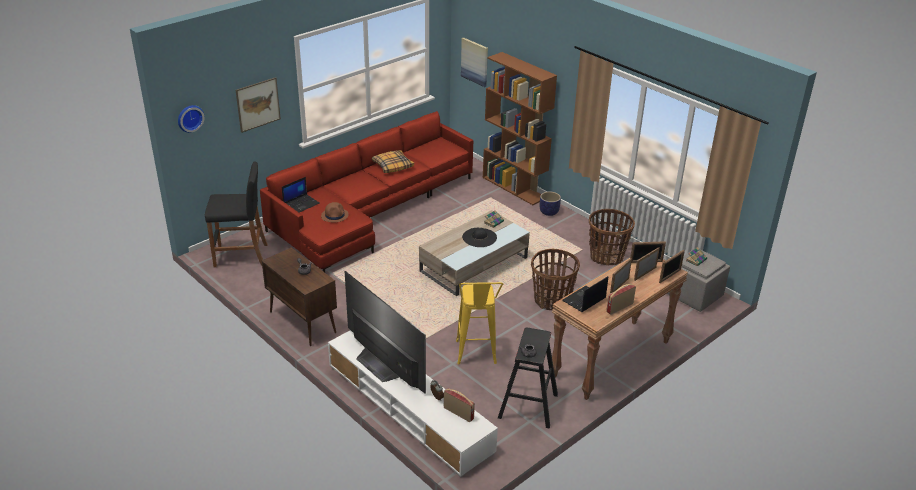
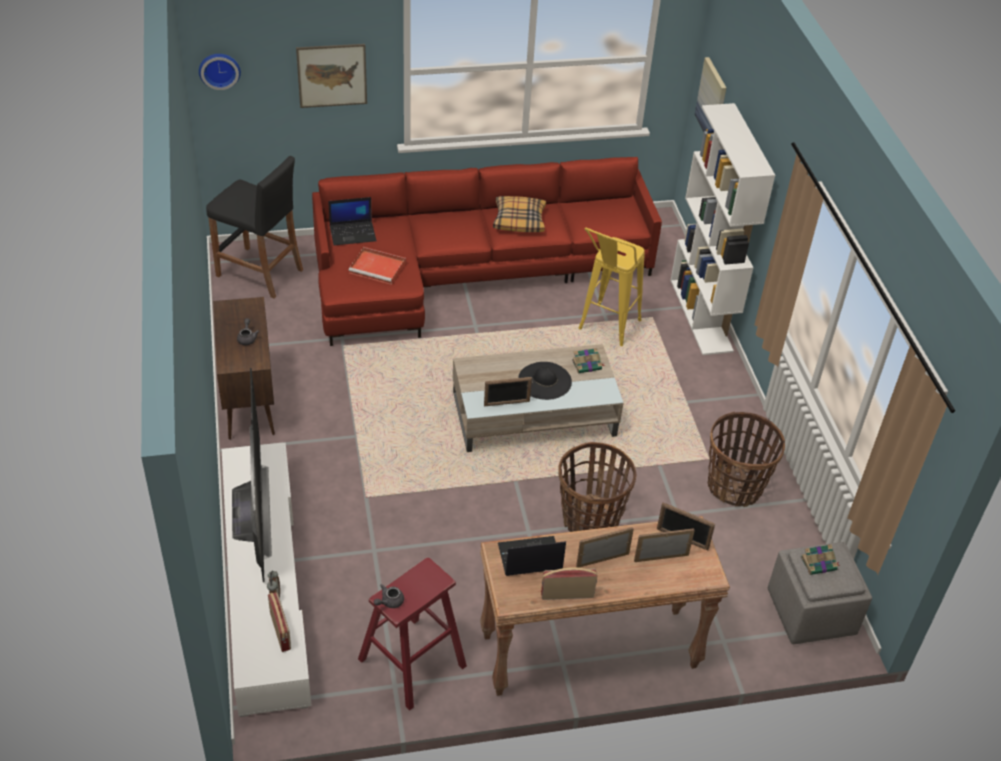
camera: 30 degrees right, 10 degrees up
brown hat [321,202,349,223] -> red tray [348,247,406,285]
yellow stool [456,282,503,365] -> yellow stool moved to [578,228,645,346]
brown bookcase [483,52,557,205] -> white bookcase [670,103,775,355]
black stool [498,327,558,429] -> red stool [358,558,467,711]
planter [540,191,561,216] -> none
picture frame [659,250,685,283] -> picture frame moved to [484,377,532,406]

